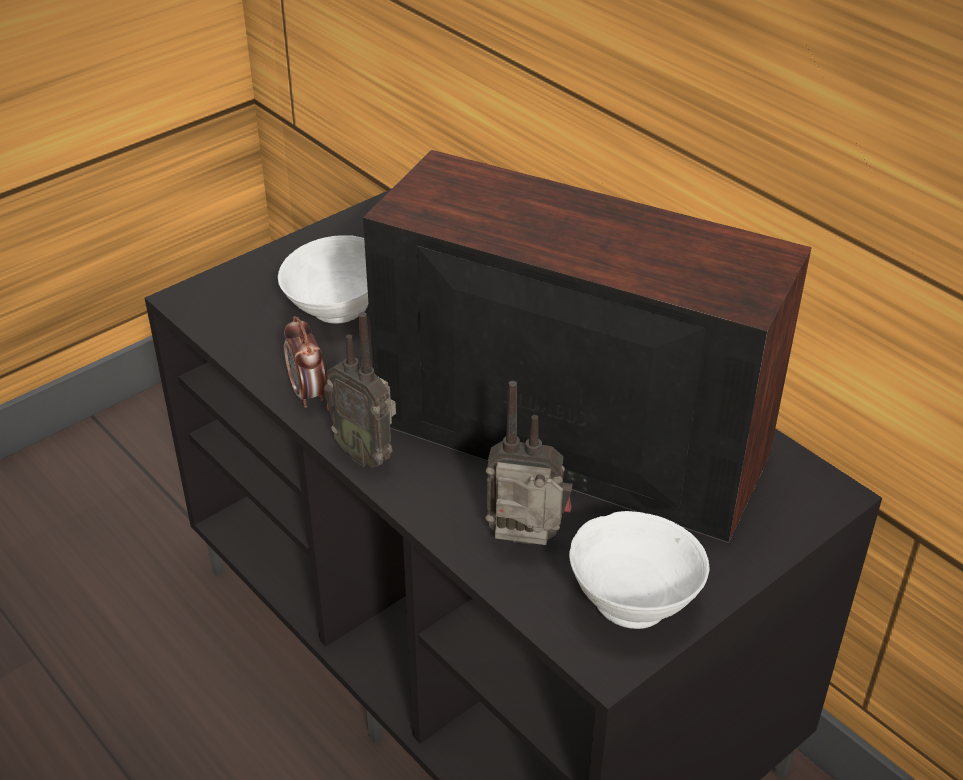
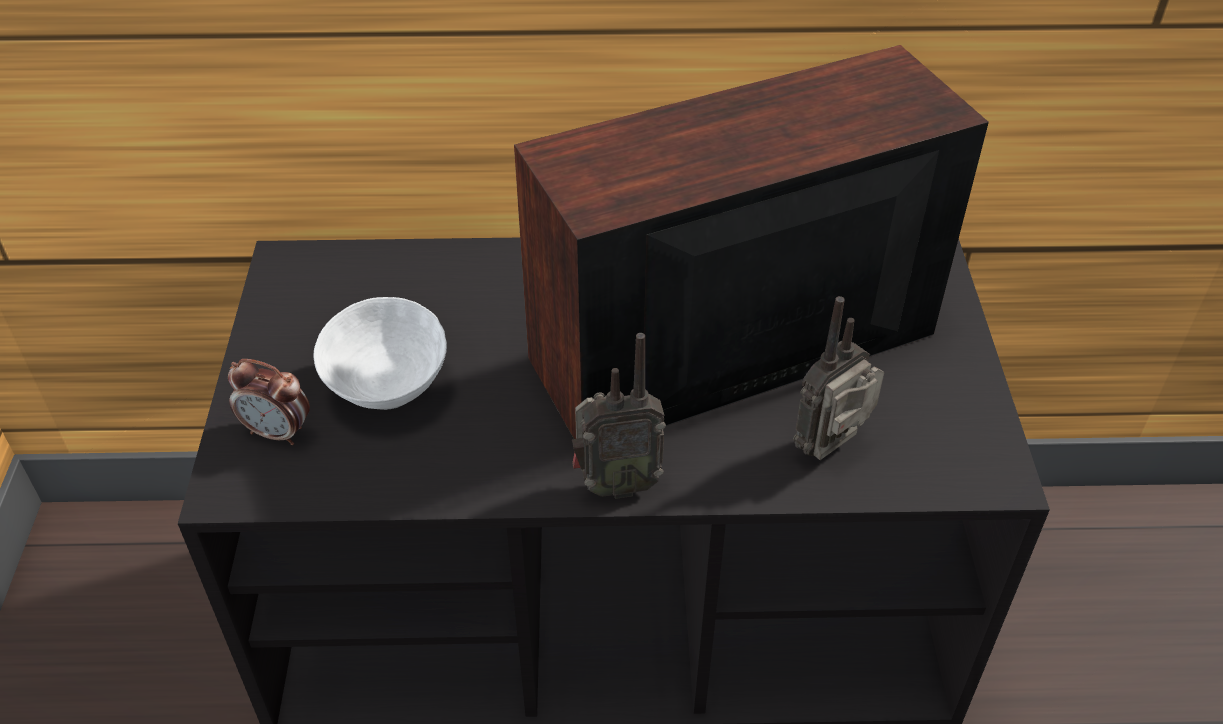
camera: 50 degrees left, 5 degrees up
alarm clock [284,316,327,408] -> alarm clock moved to [228,359,310,445]
white bowl [569,511,709,629] -> none

